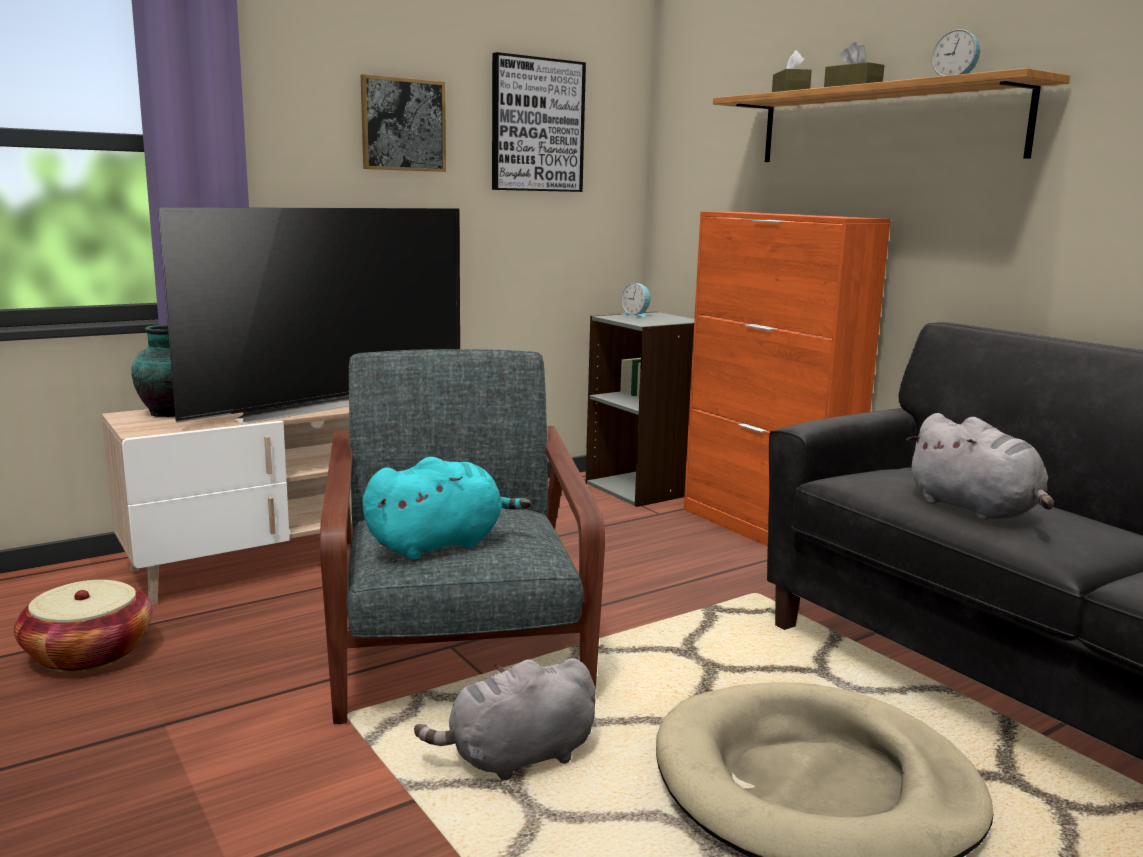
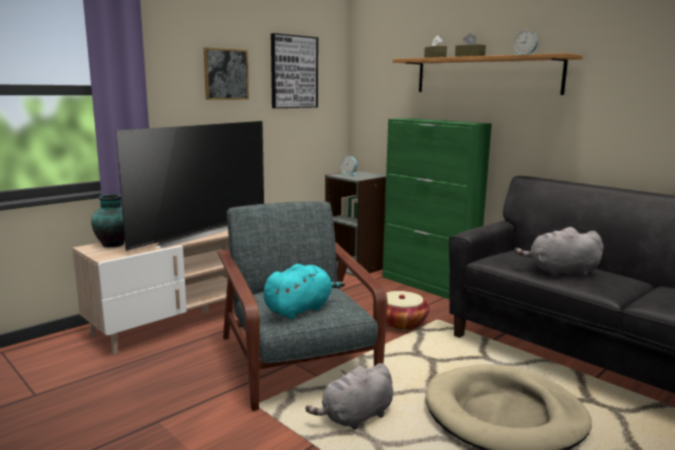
camera: 10 degrees left, 0 degrees up
basket [14,580,152,673] -> basket moved to [386,291,429,330]
orange cabinet [684,212,891,546] -> green cabinet [383,118,492,299]
grey plush toy [906,413,1054,521] -> grey plush toy turned 135 degrees clockwise [515,227,603,276]

